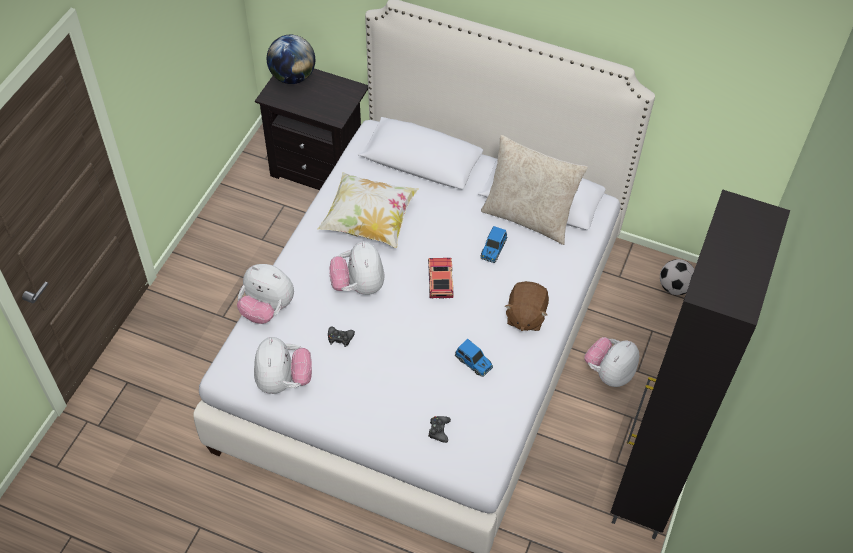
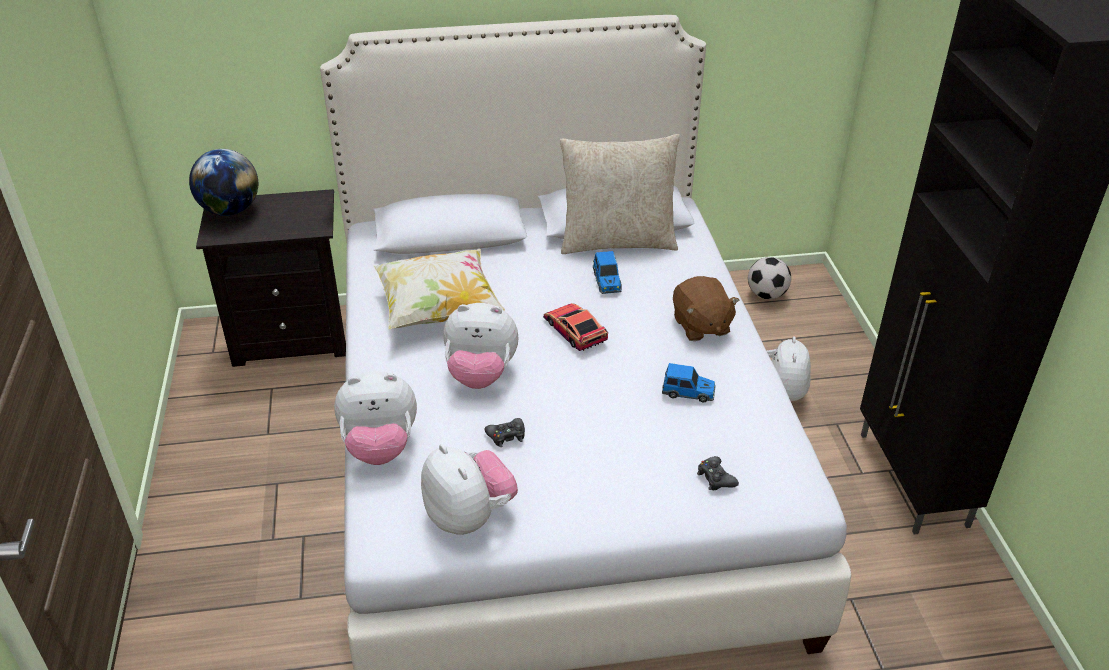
camera: 30 degrees left, 15 degrees down
plush toy [329,241,385,295] -> plush toy turned 45 degrees counterclockwise [443,303,518,389]

